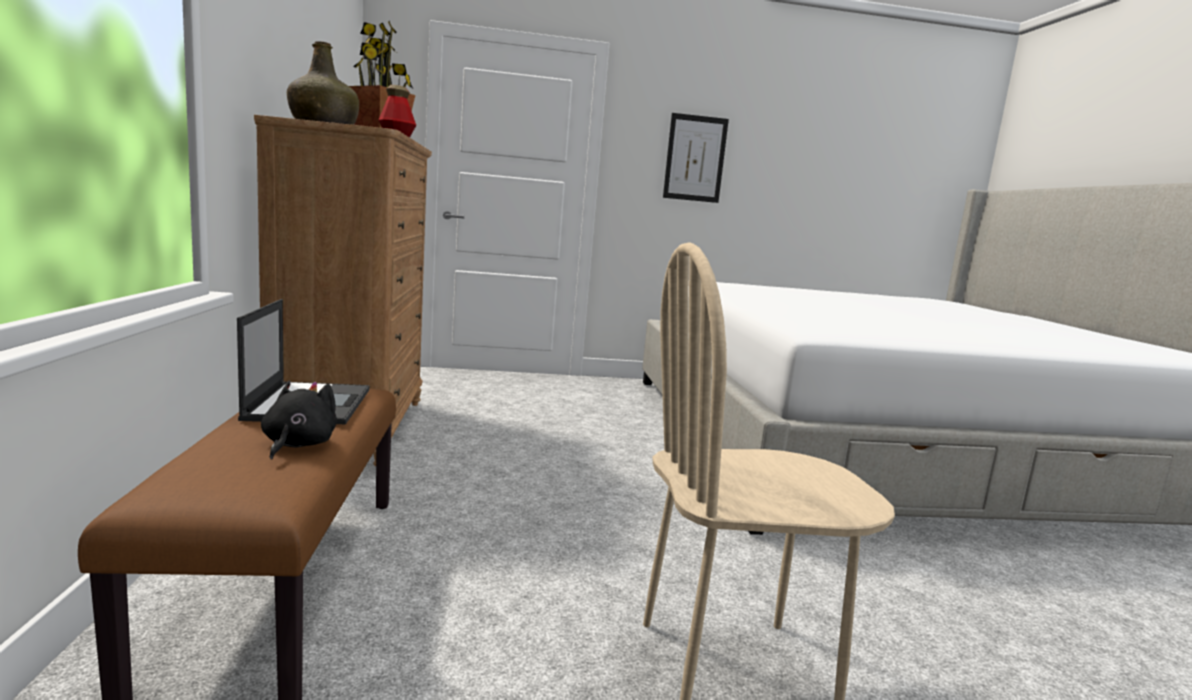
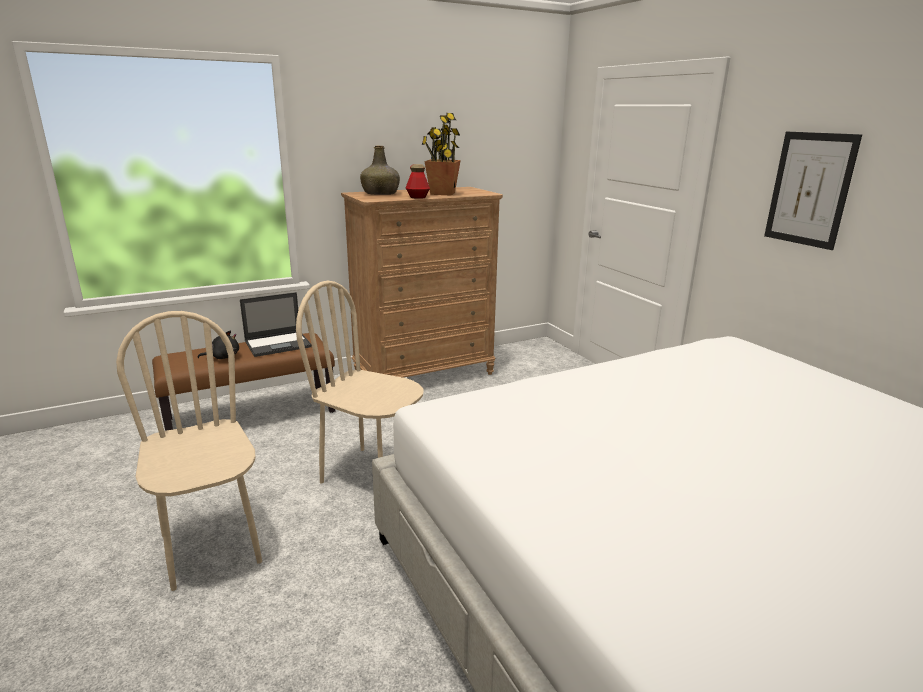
camera: 70 degrees right, 10 degrees up
none -> beige chair [296,281,423,484]

